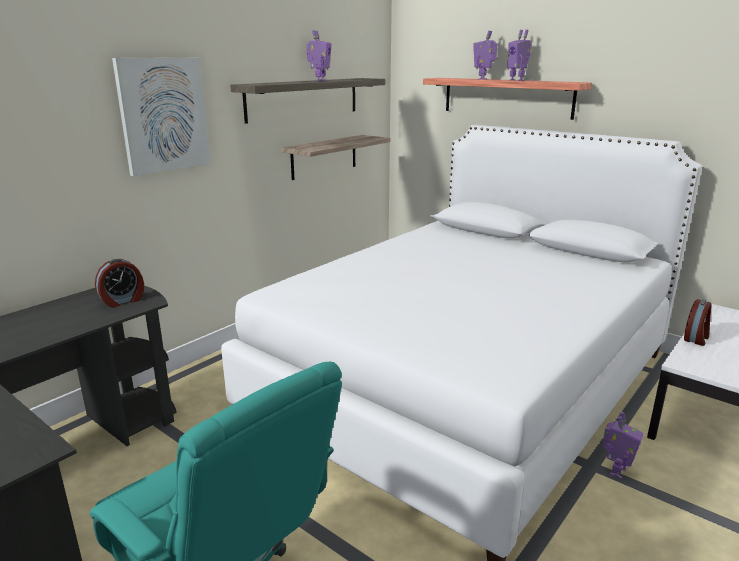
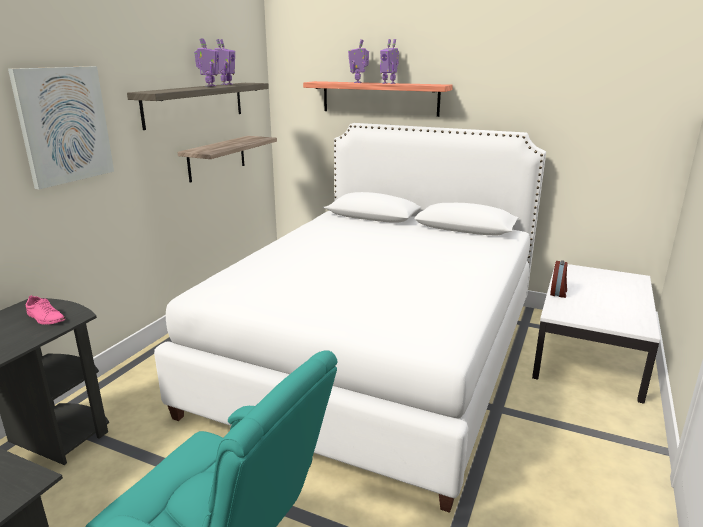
camera: 15 degrees left, 0 degrees up
alarm clock [95,259,144,308] -> pink shoe [26,295,65,324]
toy robot [603,412,643,479] -> toy robot moved to [214,39,235,85]

